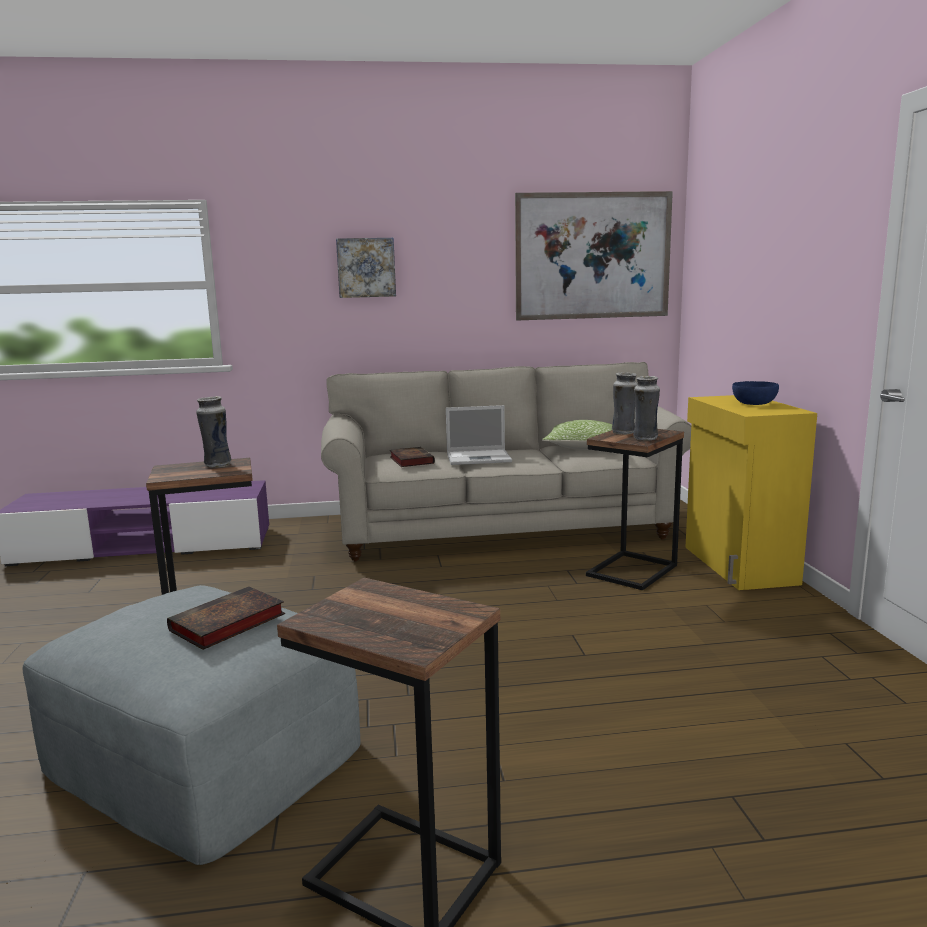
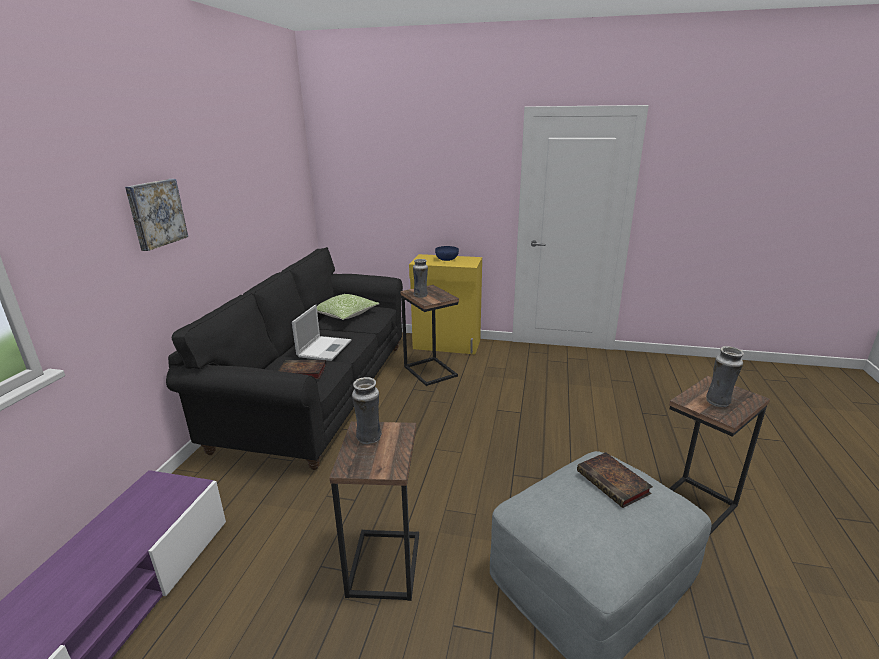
camera: 70 degrees left, 10 degrees up
beige sofa [321,362,691,561] -> black sofa [166,247,403,470]
picture [515,191,673,320] -> none
vase [633,376,660,441] -> vase moved to [706,346,744,407]

